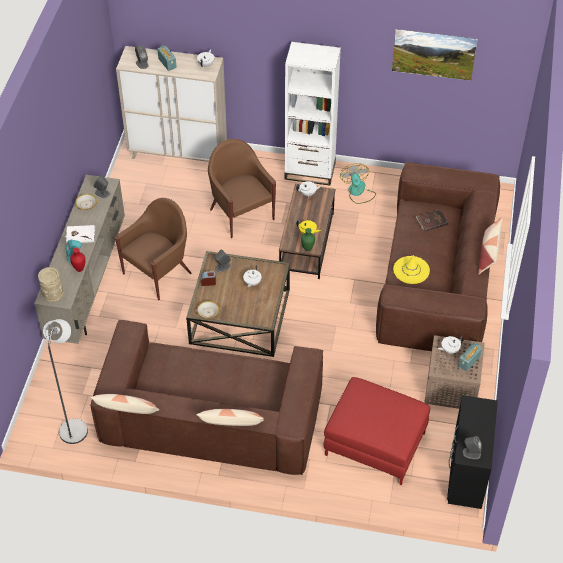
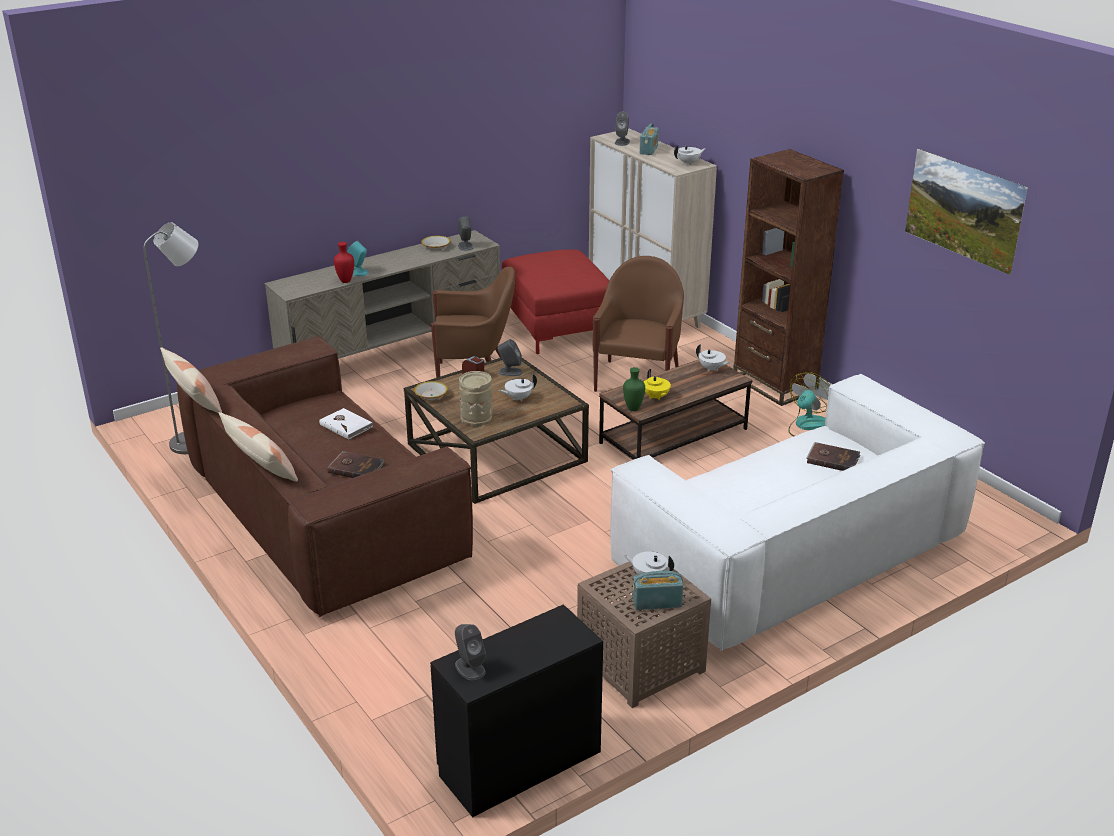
camera: 45 degrees right, 20 degrees down
beige vase [38,267,64,303] -> beige vase moved to [459,371,493,427]
white book [65,225,95,243] -> white book moved to [319,408,372,440]
white bookcase [285,42,341,186] -> brown bookcase [733,149,844,406]
red ottoman [323,377,430,485] -> red ottoman moved to [501,250,609,354]
brown sofa [376,162,500,352] -> white sofa [610,374,985,651]
yellow hat [393,255,430,284] -> none
pillow [478,217,502,274] -> none
none -> brown book [327,451,385,478]

